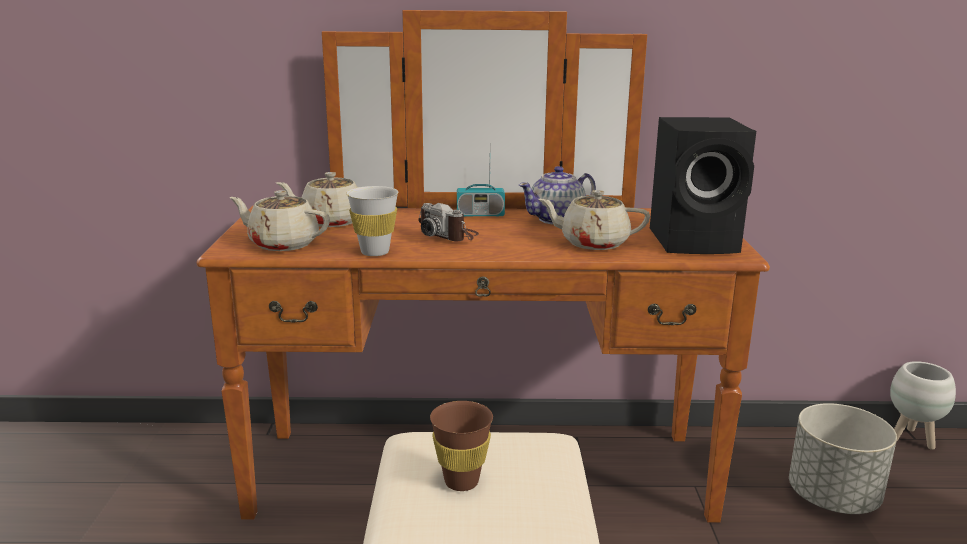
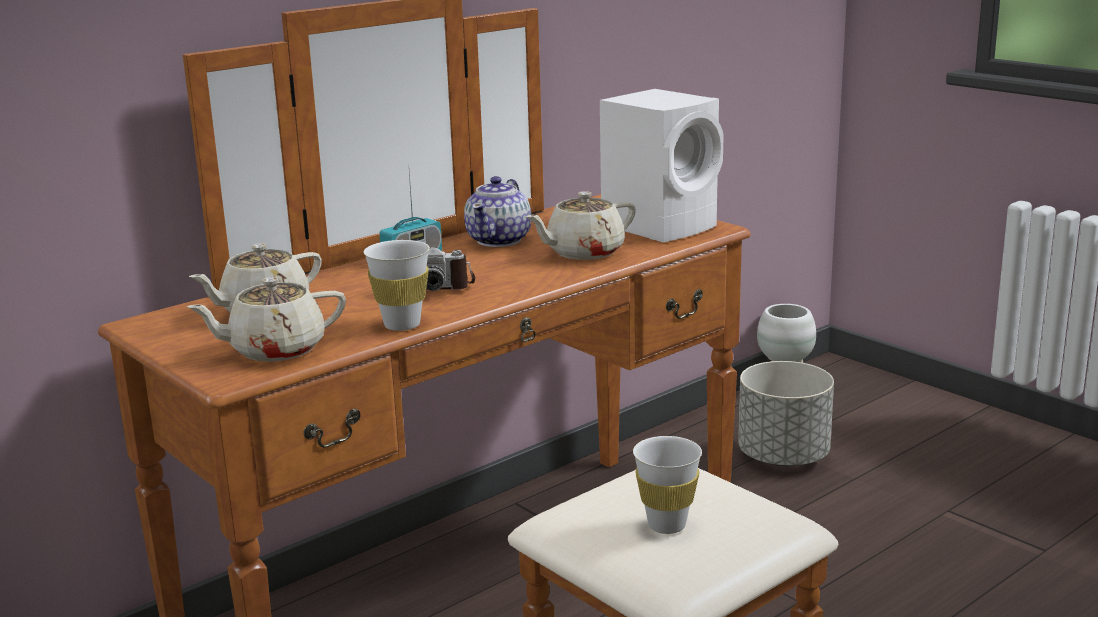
camera: 40 degrees left, 0 degrees up
brown cup [430,401,493,491] -> white cup [633,436,702,534]
black speaker [650,117,756,254] -> white speaker [600,89,724,242]

